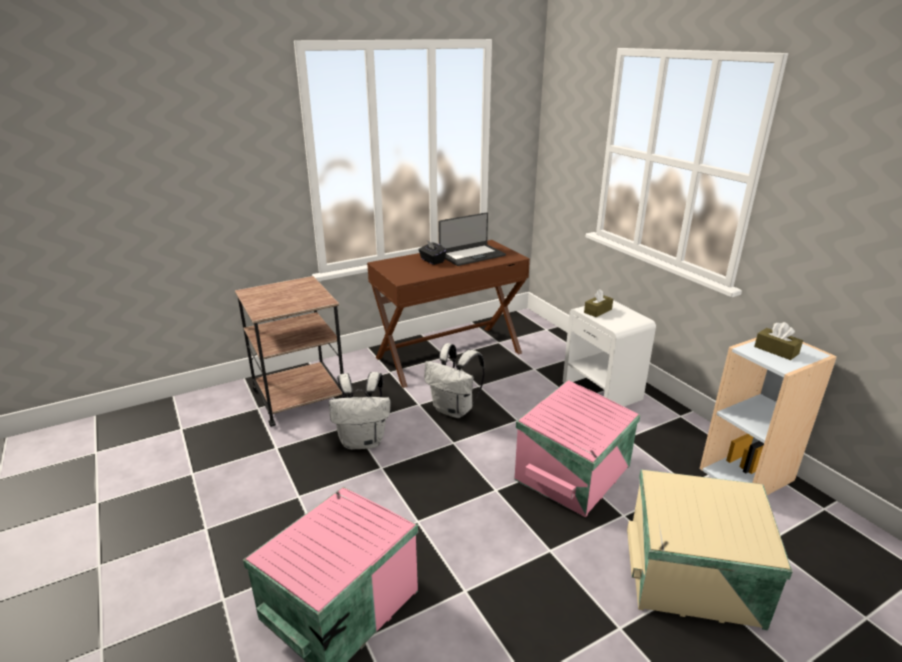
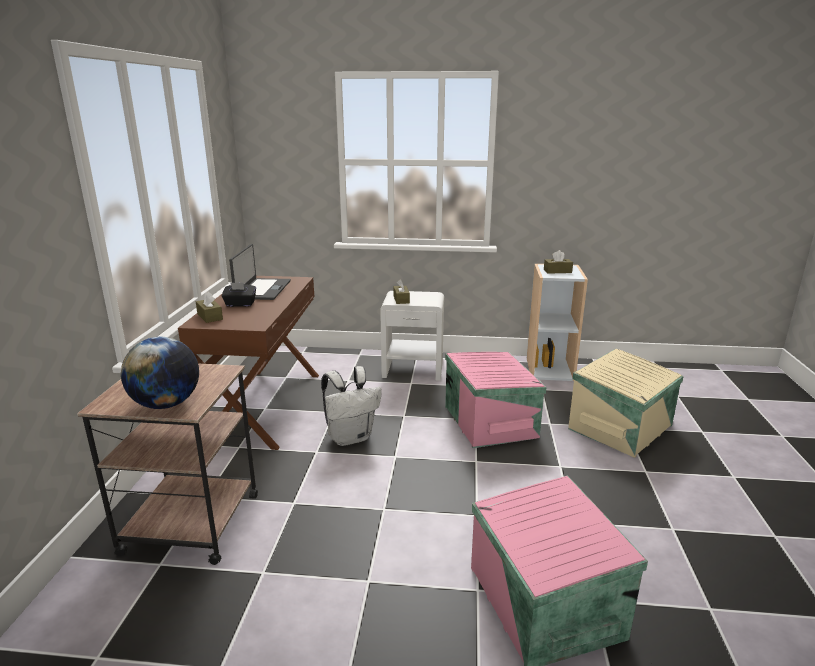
camera: 55 degrees left, 5 degrees down
white backpack [329,372,391,450] -> none
none -> globe [121,337,199,409]
none -> brown tissue box [196,291,223,323]

